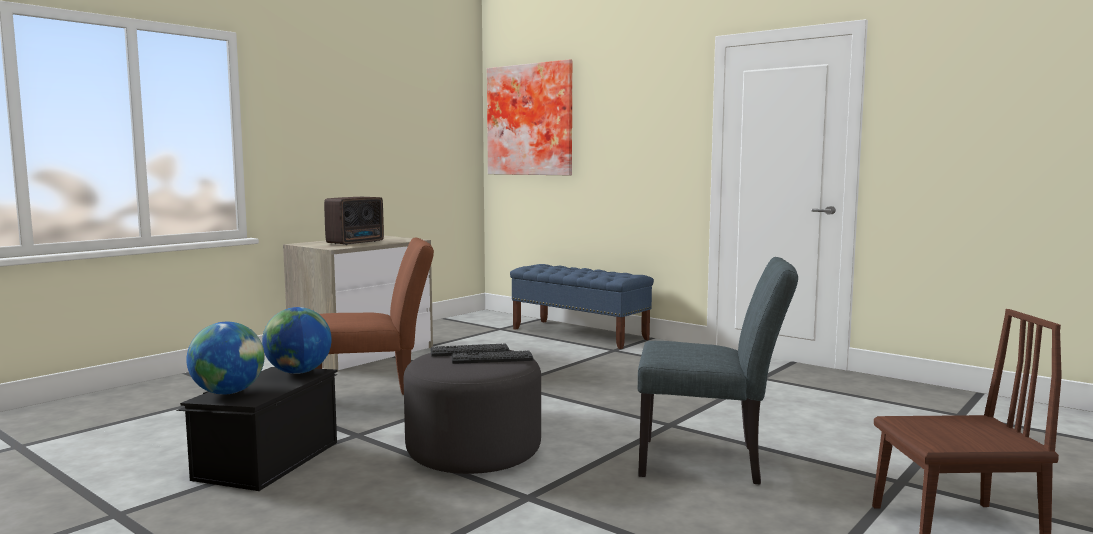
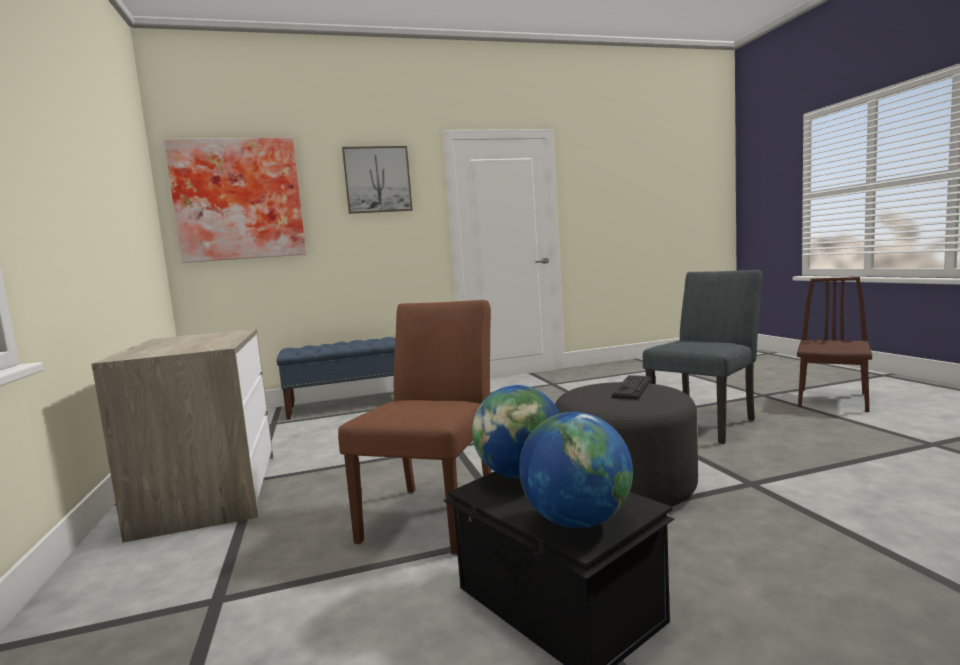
camera: 55 degrees left, 0 degrees up
radio [324,197,384,245] -> none
keyboard [430,343,510,357] -> none
none -> picture [342,146,413,214]

